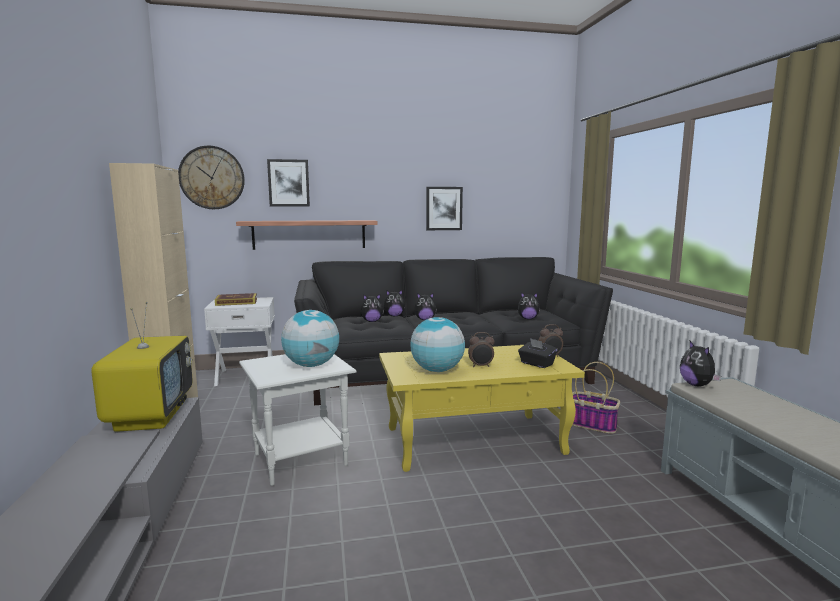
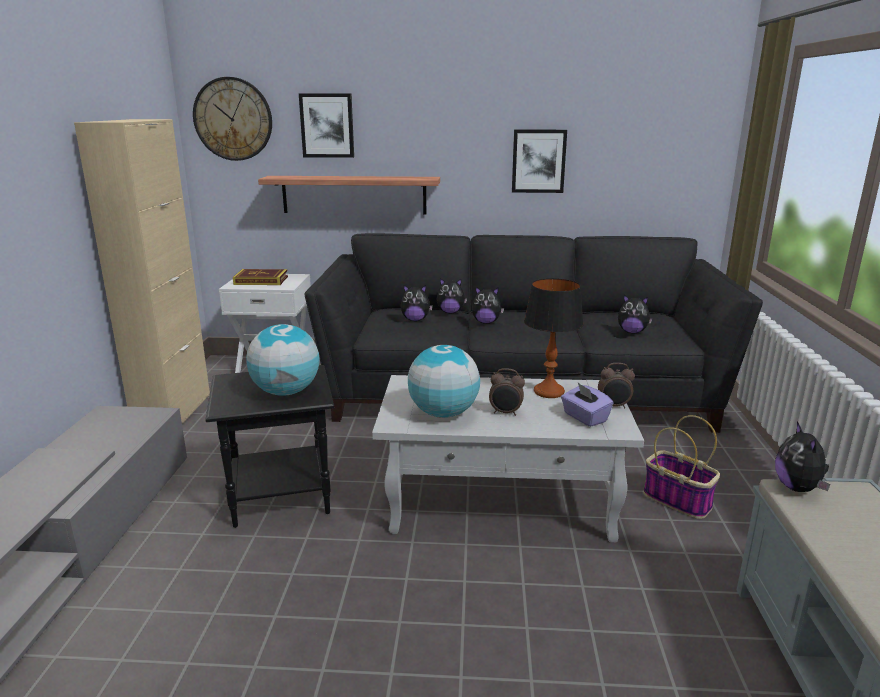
camera: 15 degrees right, 10 degrees up
television [91,302,193,432] -> none
white side table [239,354,356,486] -> black side table [206,365,334,528]
yellow coffee table [379,345,585,472] -> white coffee table [372,375,644,542]
black tissue box [518,338,557,368] -> purple tissue box [561,383,613,427]
none -> table lamp [524,278,584,398]

